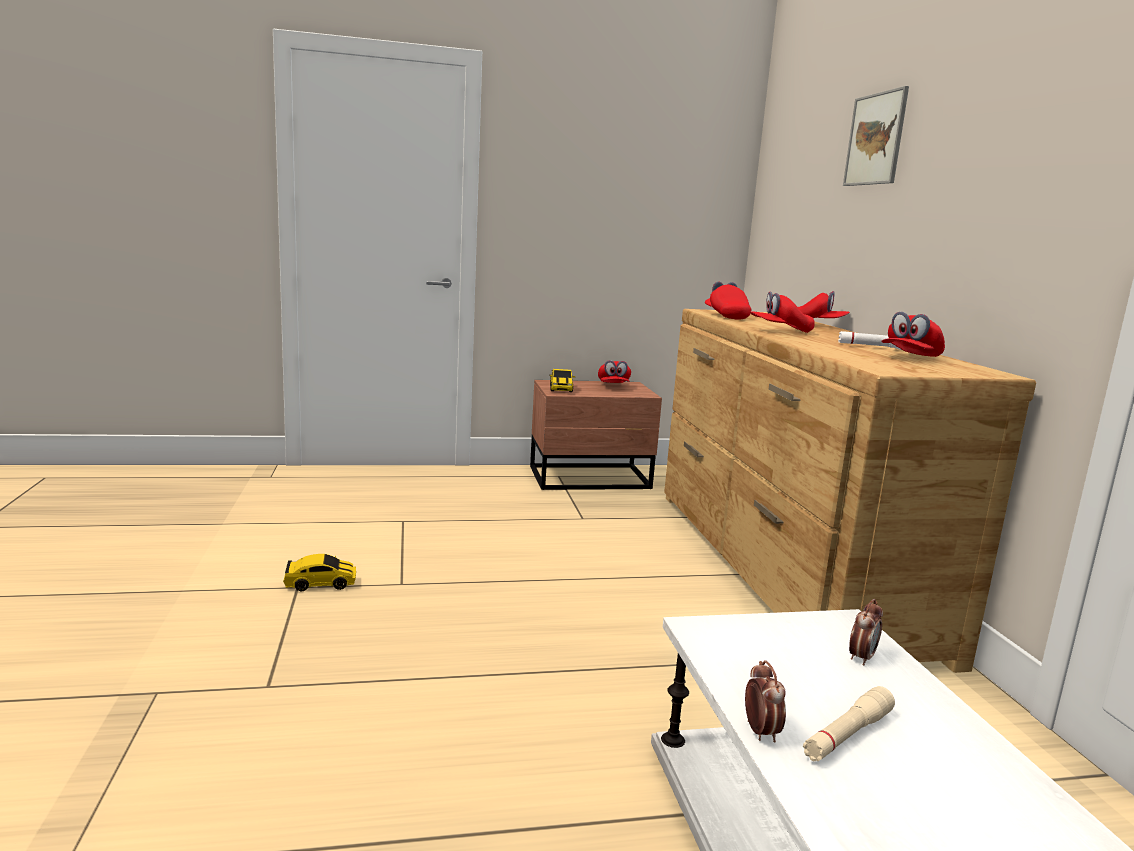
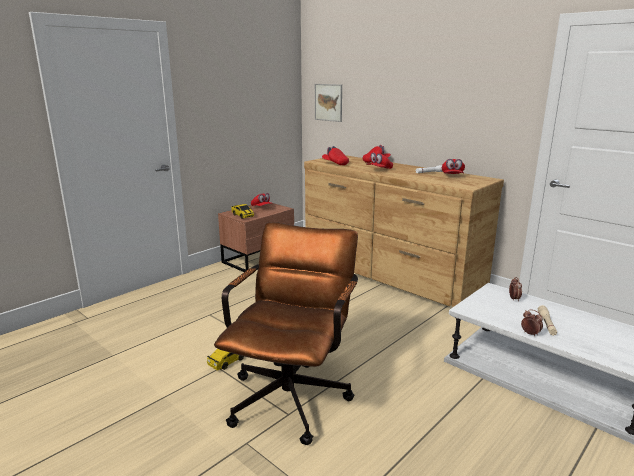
camera: 35 degrees left, 5 degrees up
picture [843,86,909,186] -> picture moved to [315,84,342,122]
none -> brown office chair [214,222,358,445]

